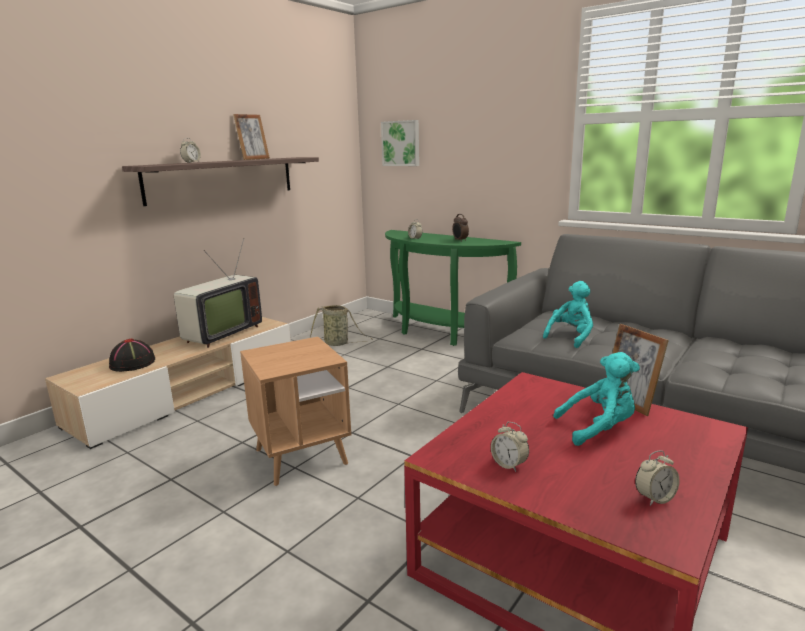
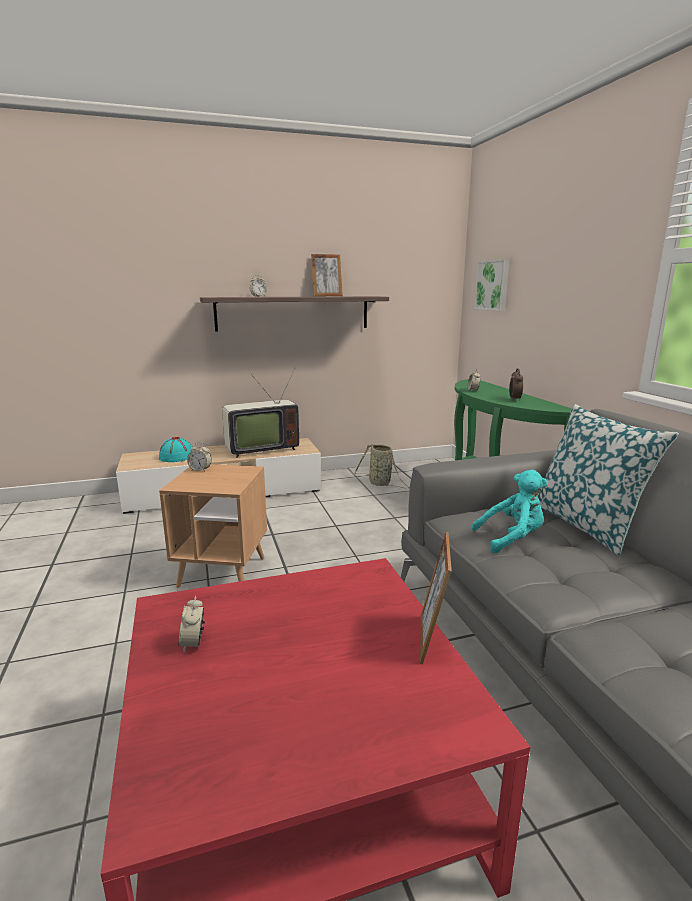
camera: 35 degrees right, 0 degrees up
black hat [109,339,155,372] -> turquoise hat [159,437,193,462]
turquoise plush toy [553,352,640,446] -> none
alarm clock [635,451,680,506] -> alarm clock moved to [187,442,212,471]
none -> pillow [537,404,679,556]

